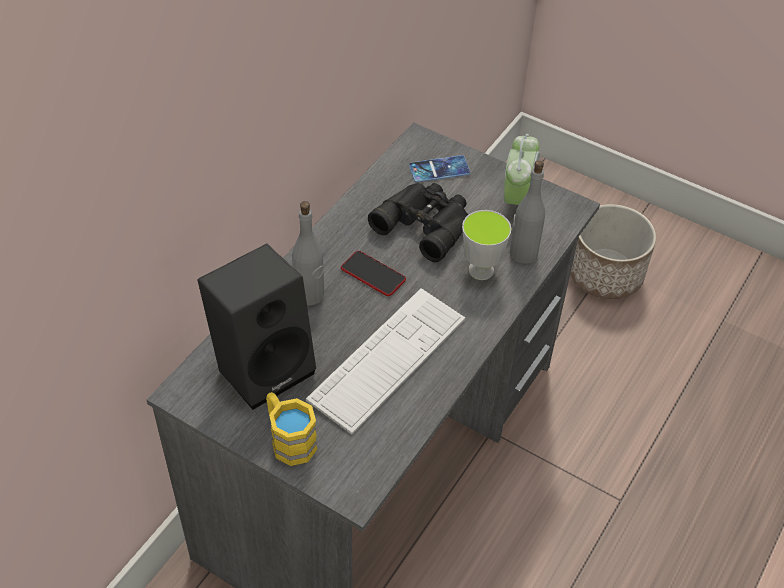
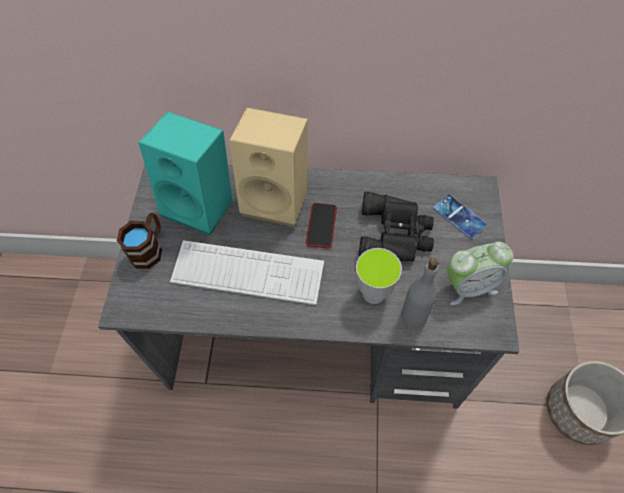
camera: 65 degrees right, 10 degrees up
black speaker [197,244,316,410] -> turquoise speaker [138,112,233,235]
yellow mug [266,392,317,466] -> brown mug [117,213,162,269]
grey bottle [292,201,324,305] -> beige speaker [229,108,308,227]

